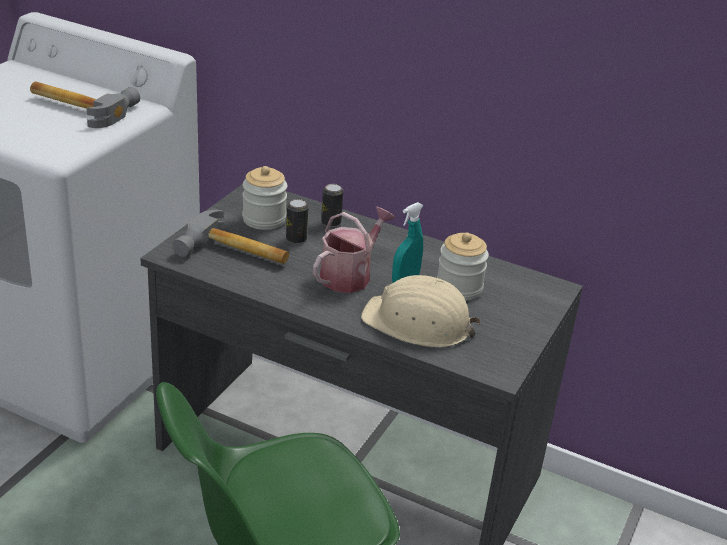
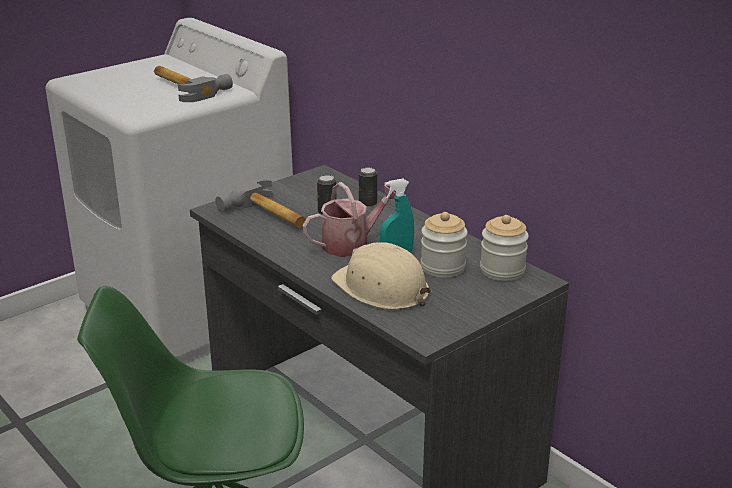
camera: 25 degrees right, 5 degrees down
jar [242,166,287,230] -> jar moved to [480,215,529,281]

